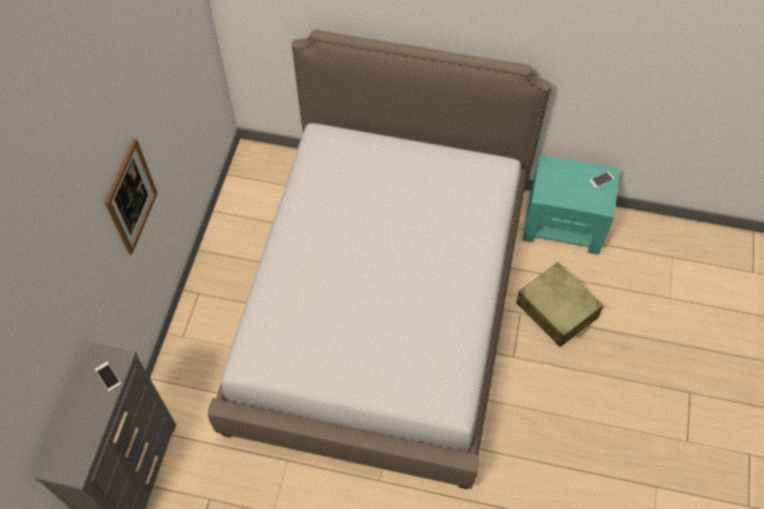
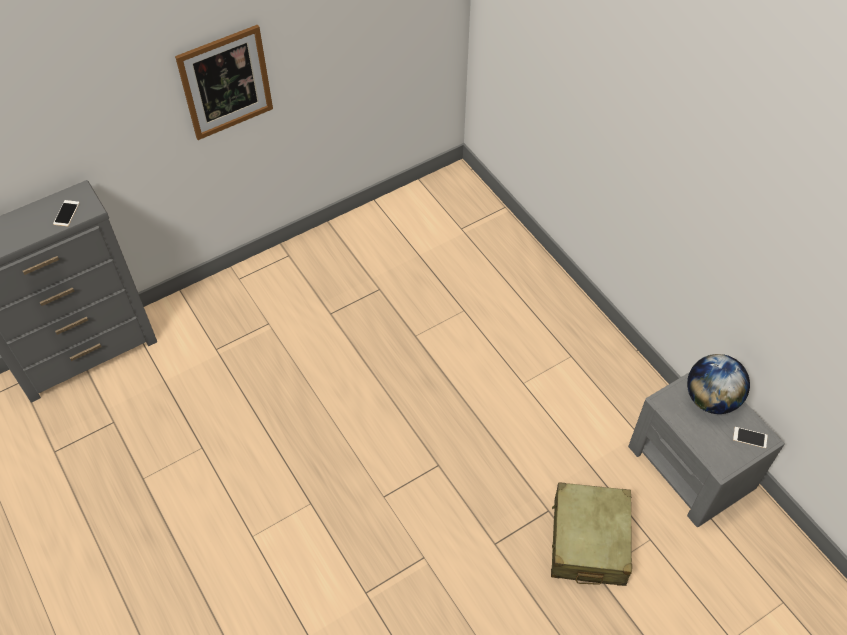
camera: 45 degrees right, 5 degrees down
bed [208,30,552,489] -> none
turquoise nightstand [522,155,620,255] -> grey nightstand [628,373,785,527]
none -> globe [687,354,750,414]

